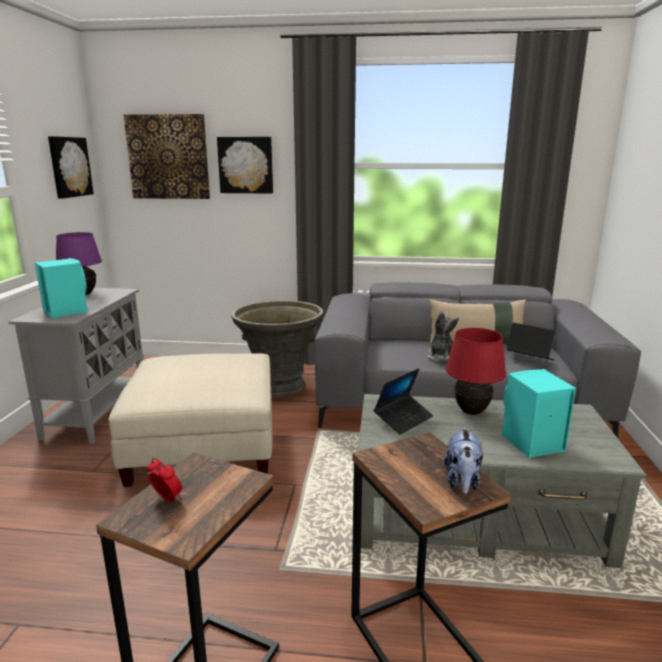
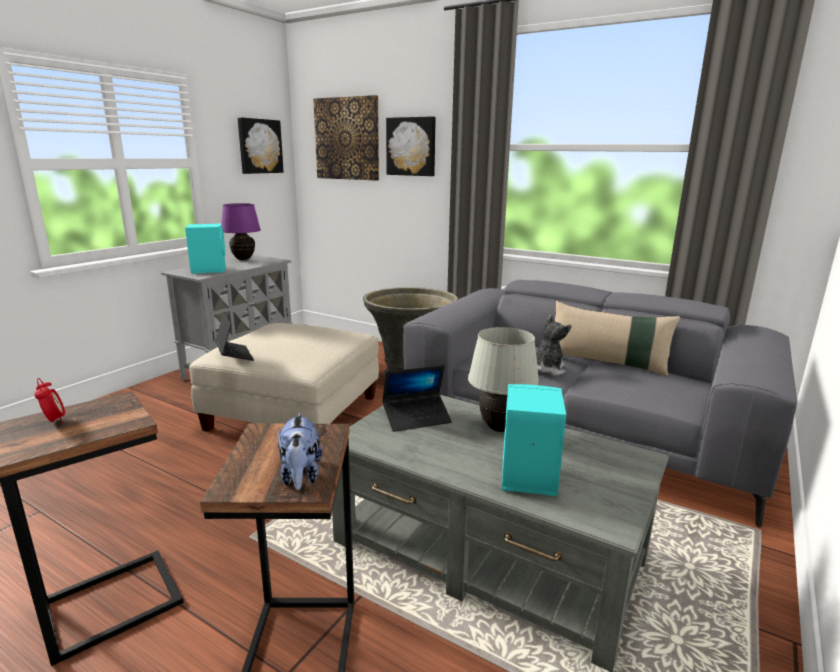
camera: 25 degrees right, 0 degrees up
plush toy [444,427,483,494] -> plush toy turned 45 degrees counterclockwise [278,413,322,490]
red table lamp [445,328,506,415] -> white table lamp [468,327,539,432]
laptop [506,323,555,360] -> laptop moved to [215,312,254,361]

